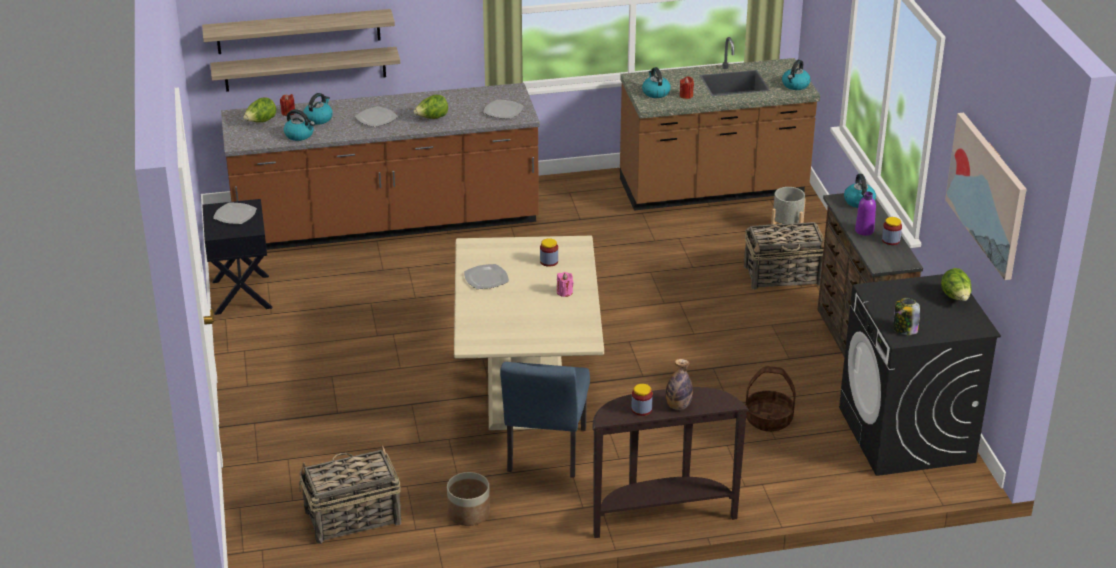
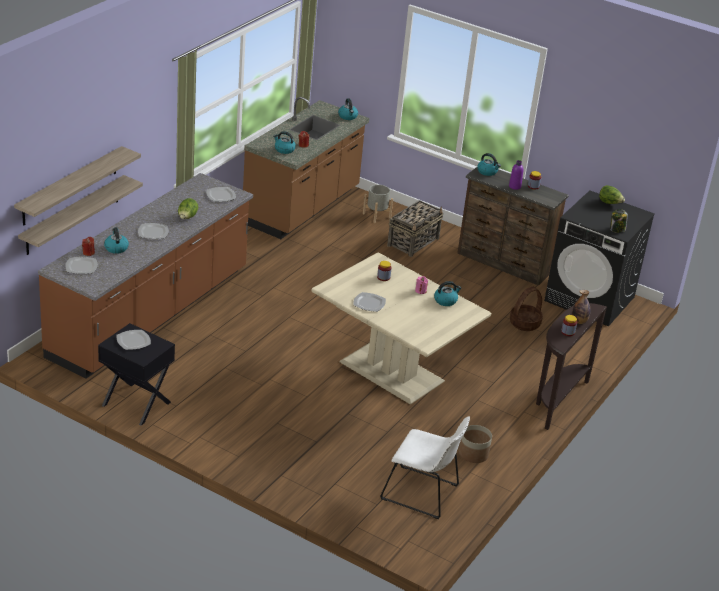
camera: 50 degrees left, 0 degrees up
lettuce [243,97,276,122] -> plate [65,257,98,274]
kettle [284,109,315,141] -> kettle moved to [434,281,461,306]
basket [299,445,401,544] -> white chair [380,417,470,519]
blue chair [500,362,590,478] -> none
picture [945,113,1026,280] -> none

